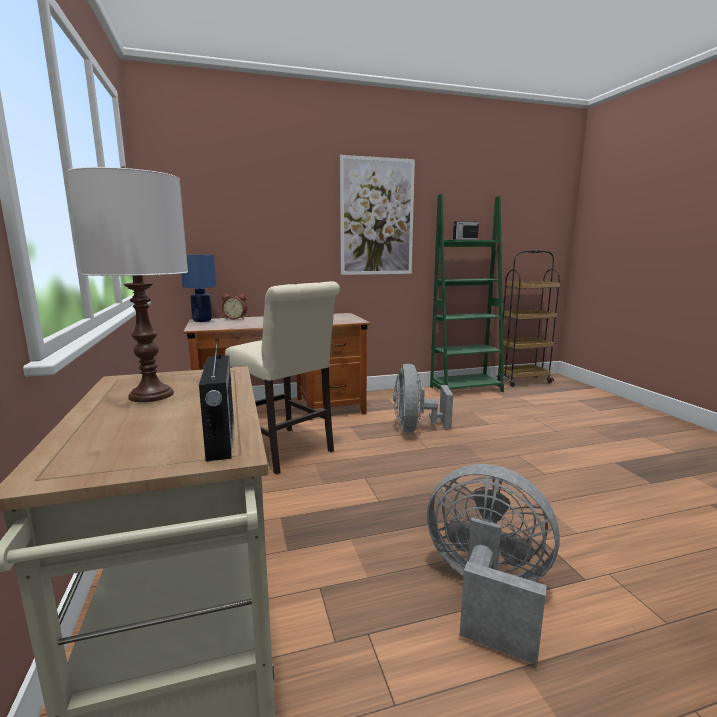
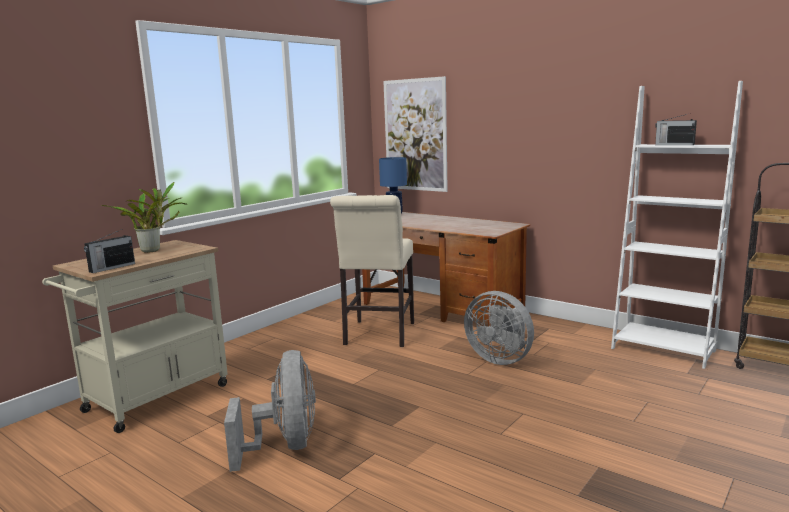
camera: 55 degrees right, 0 degrees up
white table lamp [66,166,188,402] -> potted plant [101,182,187,253]
alarm clock [222,294,247,319] -> none
picture [340,155,415,275] -> picture moved to [383,76,448,192]
grey fan [393,364,453,432] -> grey fan turned 105 degrees counterclockwise [464,291,534,365]
green bookcase [430,194,504,392] -> white bookcase [611,81,743,369]

